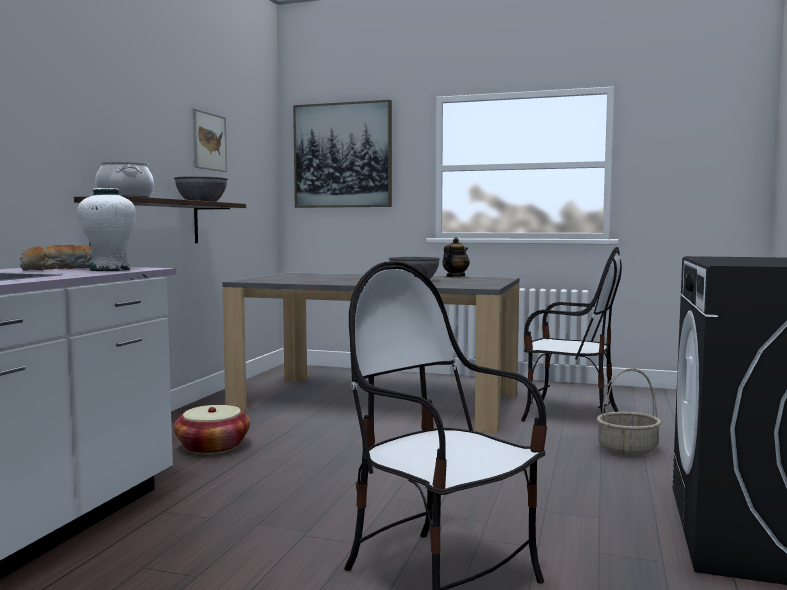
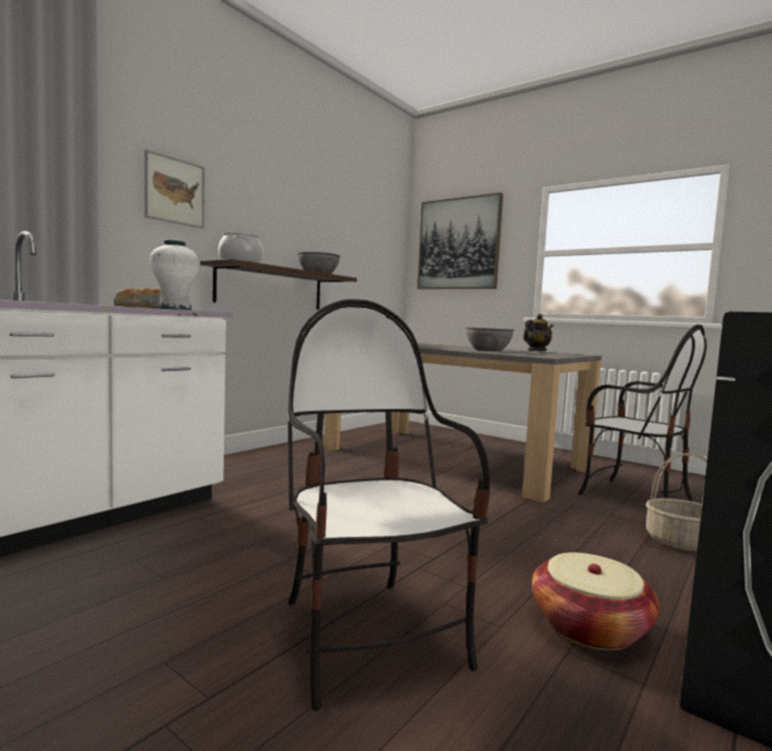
camera: 20 degrees right, 0 degrees up
basket [174,405,250,454] -> basket moved to [532,553,659,650]
picture [193,108,227,172] -> picture moved to [145,149,205,228]

